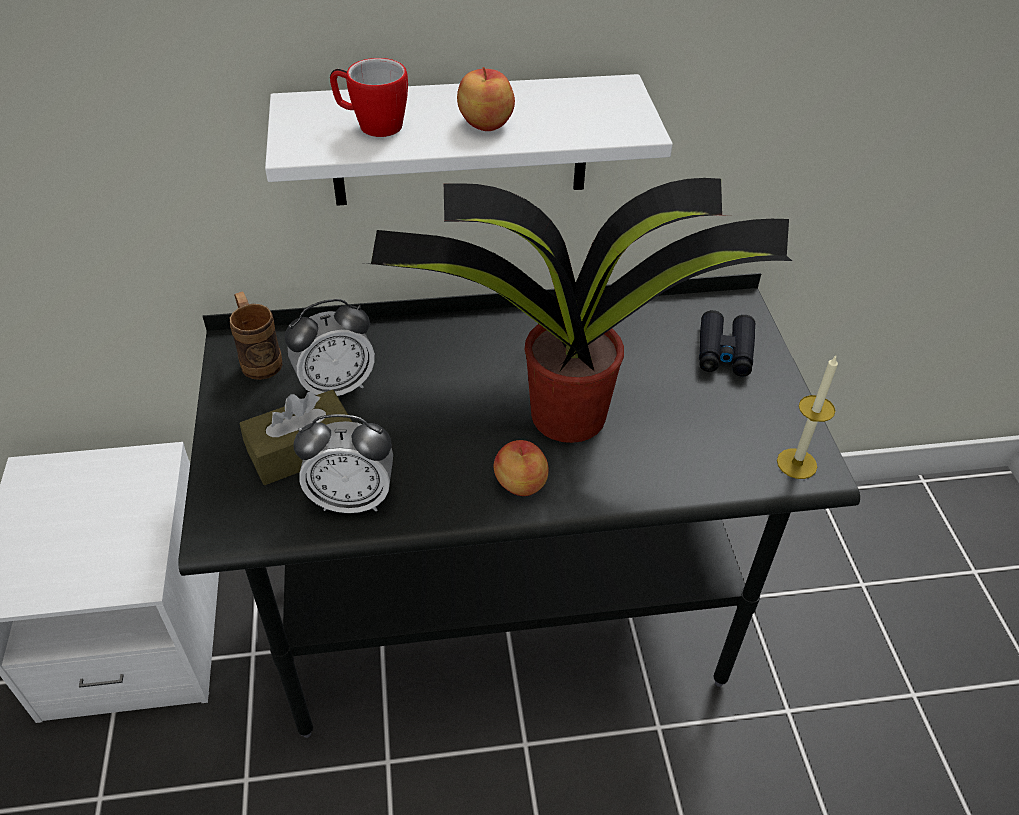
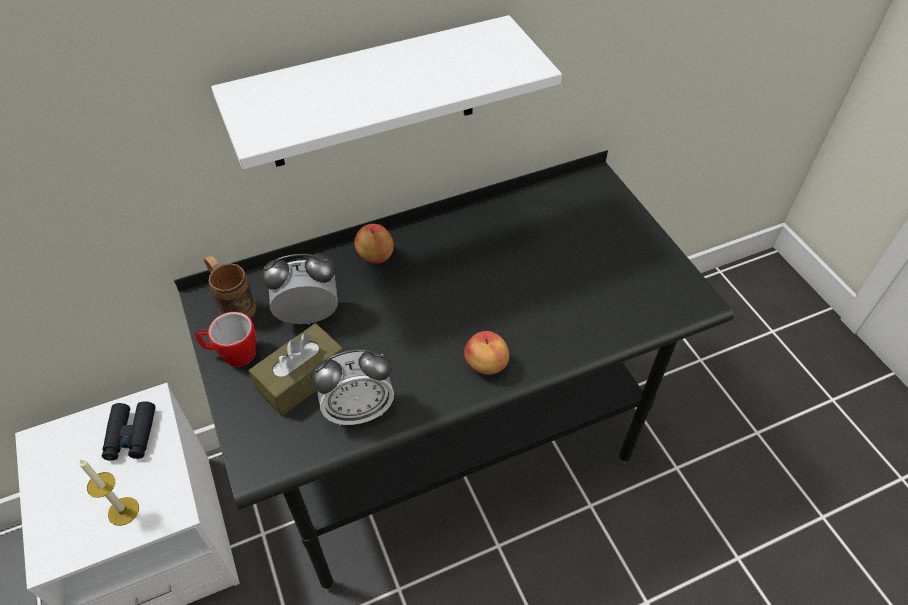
camera: 15 degrees left, 5 degrees up
alarm clock [284,299,375,396] -> alarm clock turned 150 degrees counterclockwise [261,254,338,324]
mug [330,58,408,137] -> mug moved to [195,312,256,367]
potted plant [364,178,792,443] -> none
apple [457,67,515,131] -> apple moved to [354,224,394,264]
black binoculars [699,310,755,377] -> black binoculars moved to [102,401,155,461]
candle [777,356,838,479] -> candle moved to [79,459,139,526]

